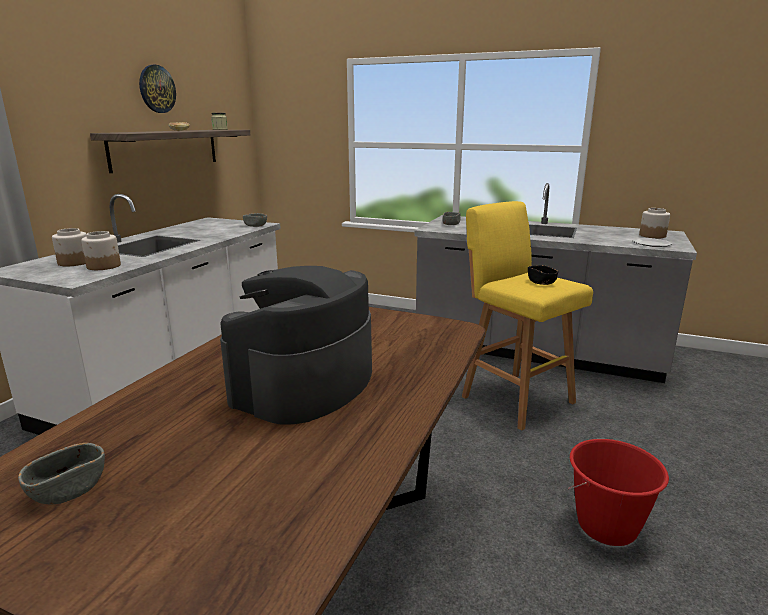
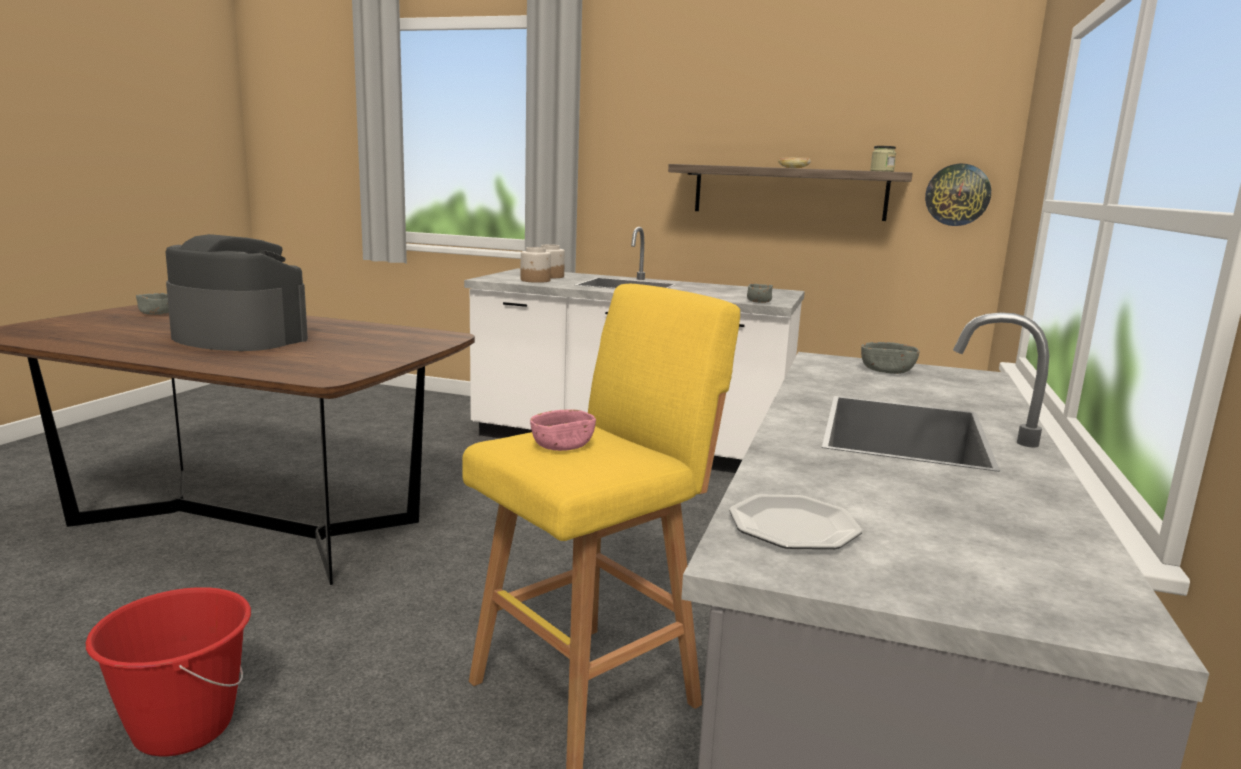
camera: 85 degrees right, 5 degrees down
wall clock [139,65,176,113] -> wall clock moved to [925,164,991,226]
black bowl [528,265,558,285] -> pink bowl [530,409,596,451]
jar [639,208,670,238] -> none

